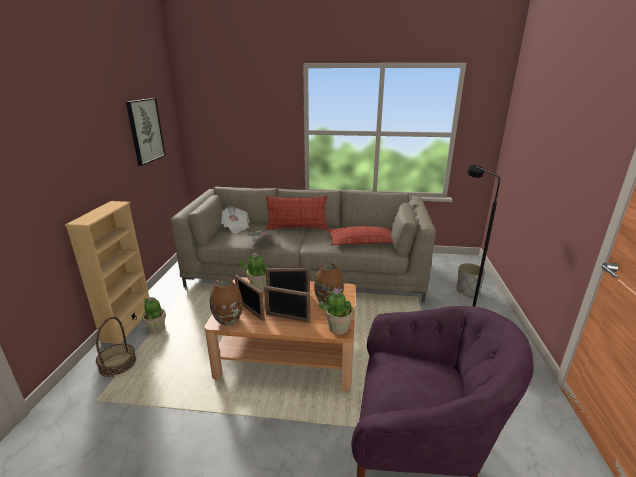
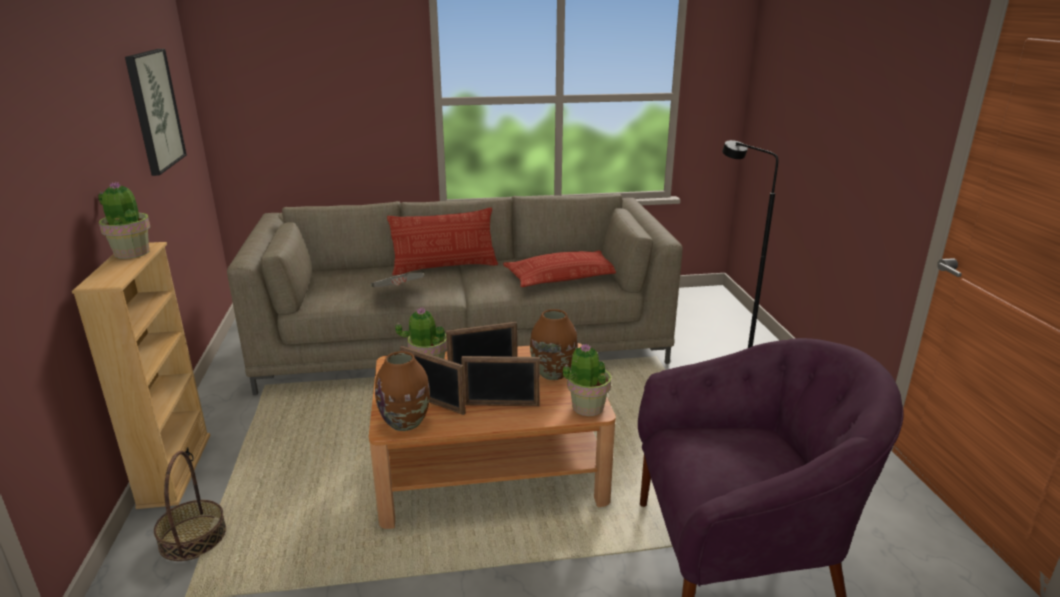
camera: 15 degrees left, 0 degrees up
potted plant [142,297,166,333] -> potted plant moved to [98,181,150,259]
newspaper [221,206,249,234] -> none
grey planter [457,263,485,297] -> none

